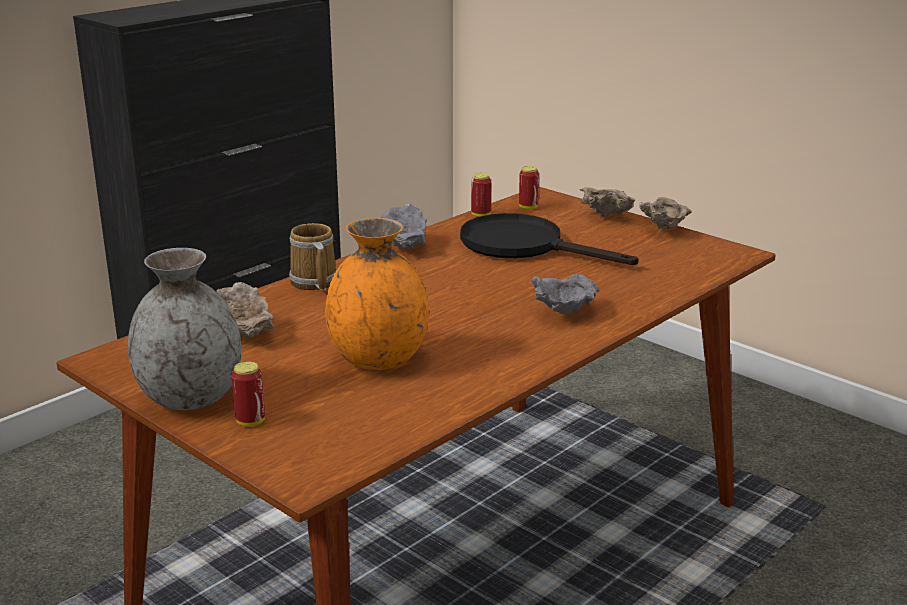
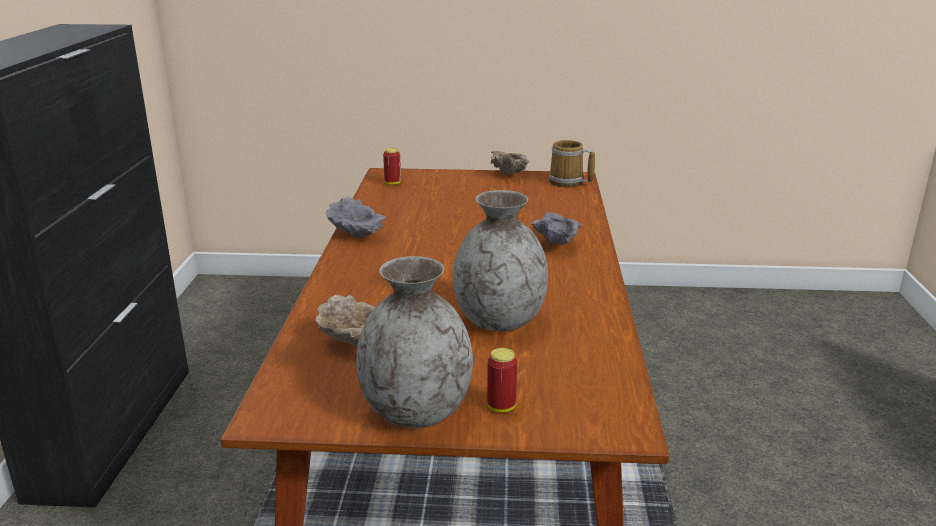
camera: 40 degrees left, 0 degrees up
mug [289,223,337,290] -> mug moved to [549,140,595,188]
orange vase [325,218,429,370] -> grey vase [453,190,548,331]
black frying pan [460,213,639,265] -> none
can [471,173,491,217] -> none
beige bowl [580,187,635,218] -> none

